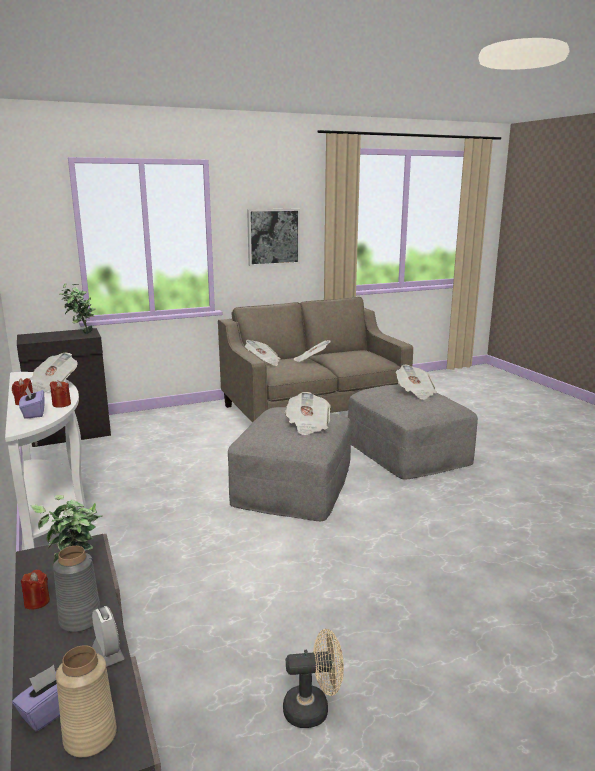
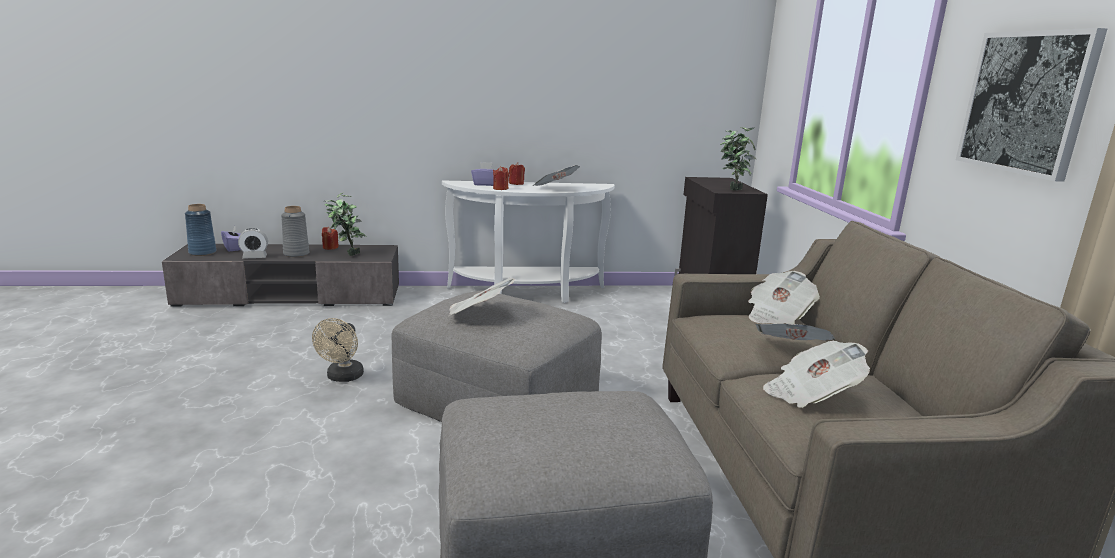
camera: 105 degrees right, 0 degrees up
beige vase [56,645,117,757] -> blue vase [185,204,216,256]
beige fan [283,629,344,728] -> beige fan moved to [312,318,364,382]
newspaper [396,365,437,400] -> newspaper moved to [763,341,870,408]

